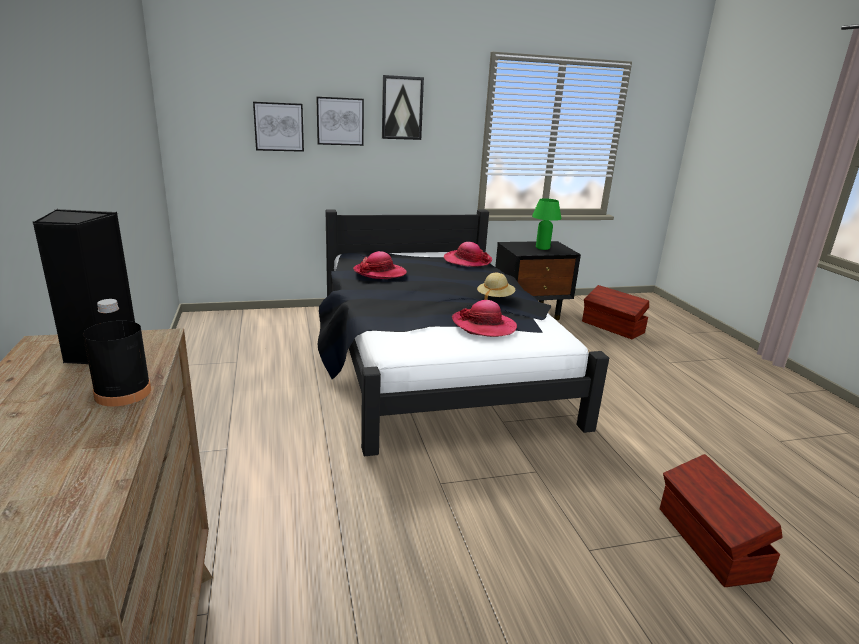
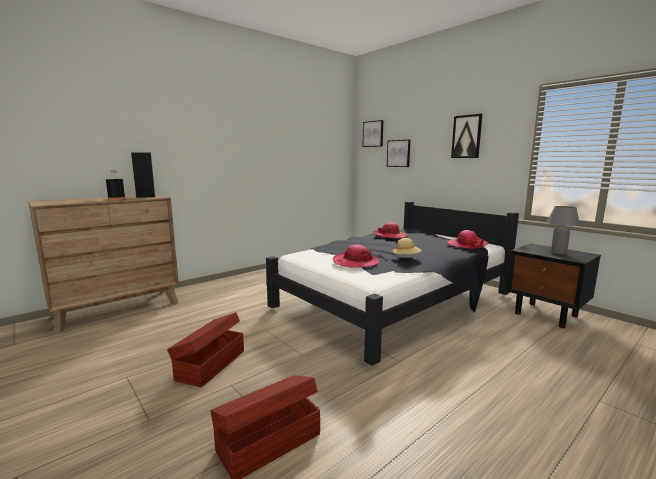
camera: 65 degrees right, 10 degrees down
picture [316,96,364,146] -> picture moved to [362,120,383,147]
green table lamp [532,198,562,250] -> grey table lamp [547,206,580,255]
brown storage box [582,285,649,339] -> brown storage box moved to [167,312,244,388]

